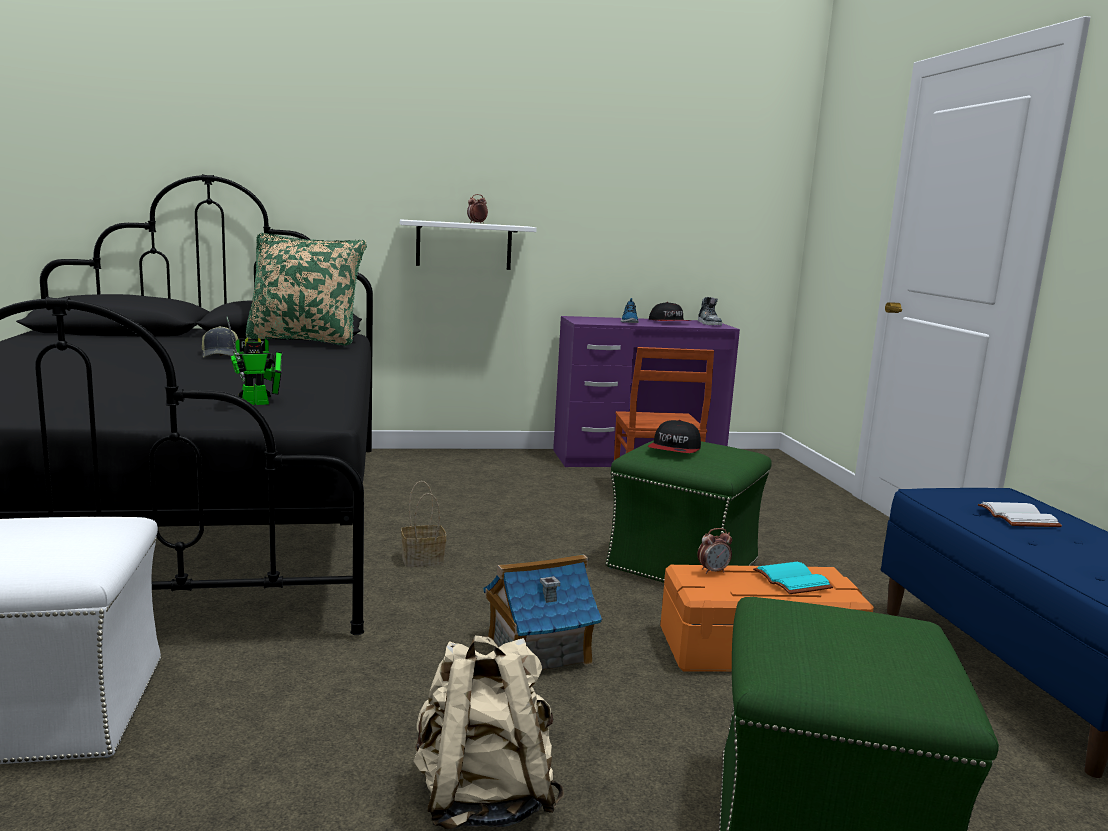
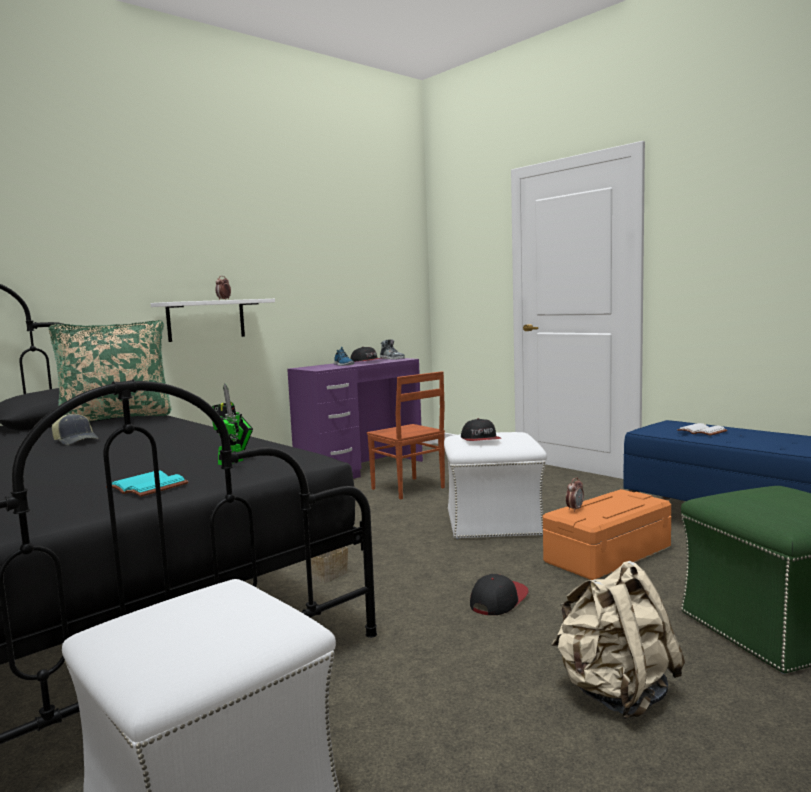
camera: 30 degrees left, 5 degrees down
toy house [483,554,602,670] -> cap [470,574,529,615]
green ottoman [605,440,772,583] -> white ottoman [444,432,547,539]
turquoise book [753,562,833,594] -> turquoise book moved to [106,471,189,497]

